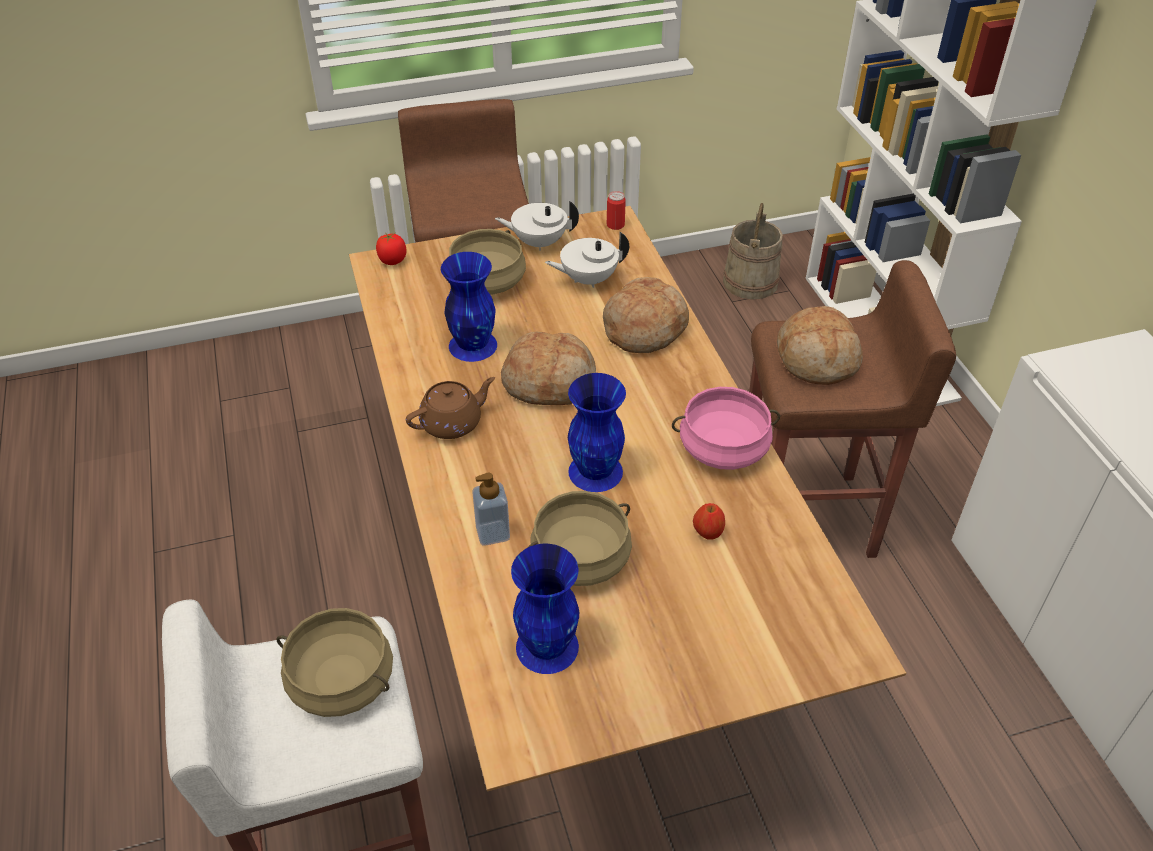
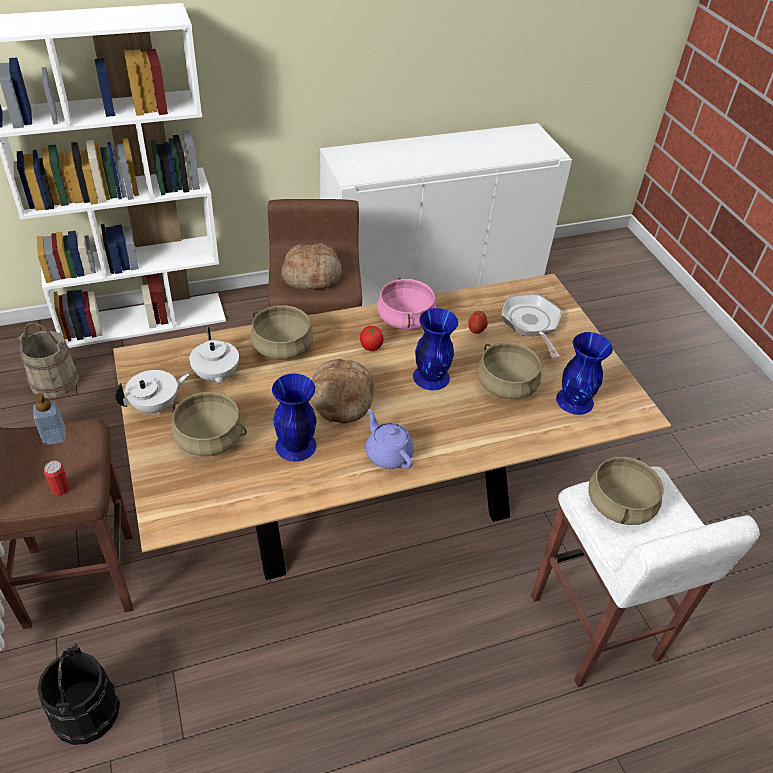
camera: 95 degrees left, 0 degrees up
tomato [376,233,406,265] -> tomato moved to [360,326,384,351]
brown teapot [406,377,495,439] -> purple teapot [366,409,414,469]
soap dispenser [472,473,510,546] -> soap dispenser moved to [33,393,66,445]
white teapot [495,201,579,251] -> white teapot turned 120 degrees counterclockwise [115,370,190,415]
bread [603,277,689,353] -> beige cooking pot [251,305,313,360]
can [607,191,626,230] -> can moved to [44,461,70,495]
none -> black bucket [38,644,120,745]
none -> frying pan [501,294,562,358]

